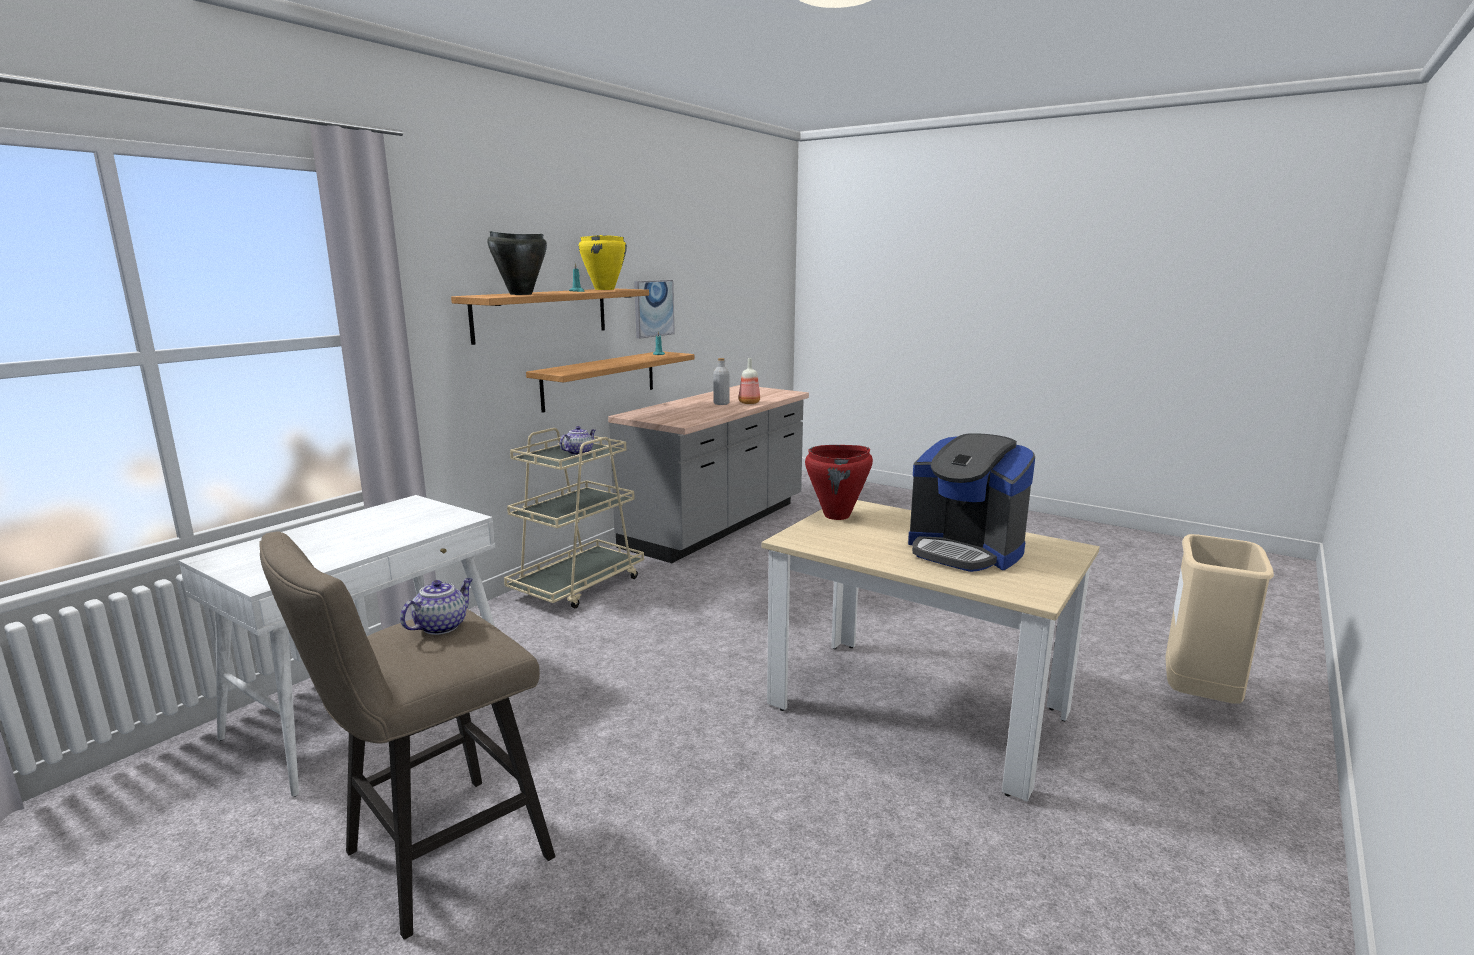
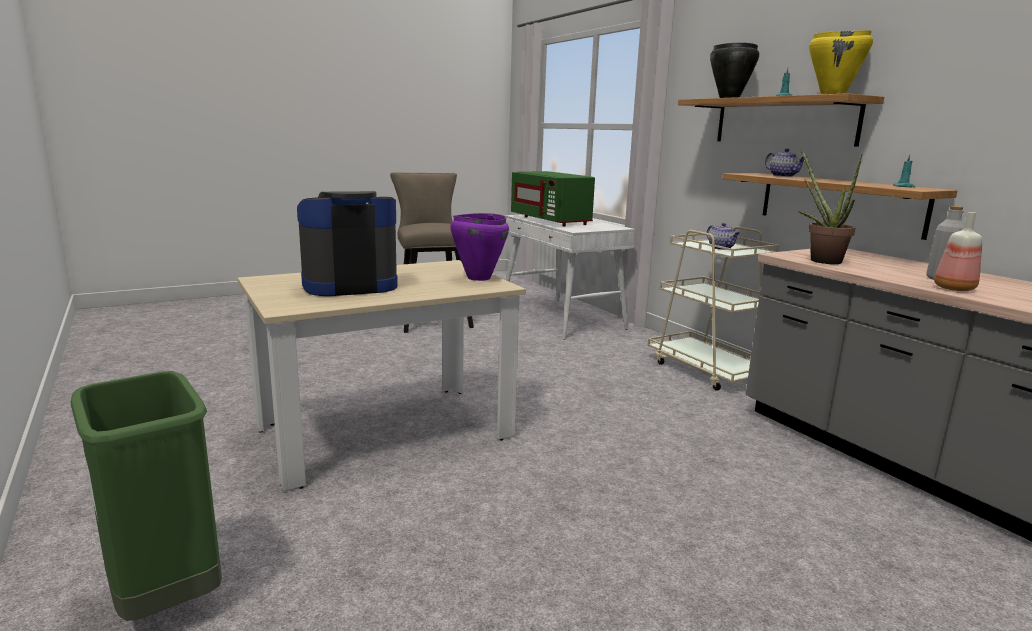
camera: 115 degrees right, 0 degrees up
teapot [400,578,473,635] -> teapot moved to [765,148,804,177]
picture [634,280,675,339] -> none
red cooking pot [805,445,873,520] -> purple cooking pot [451,213,509,281]
beige trash can [1165,534,1274,704] -> green trash can [71,371,222,621]
none -> green microwave [511,171,595,226]
none -> potted plant [798,149,863,264]

